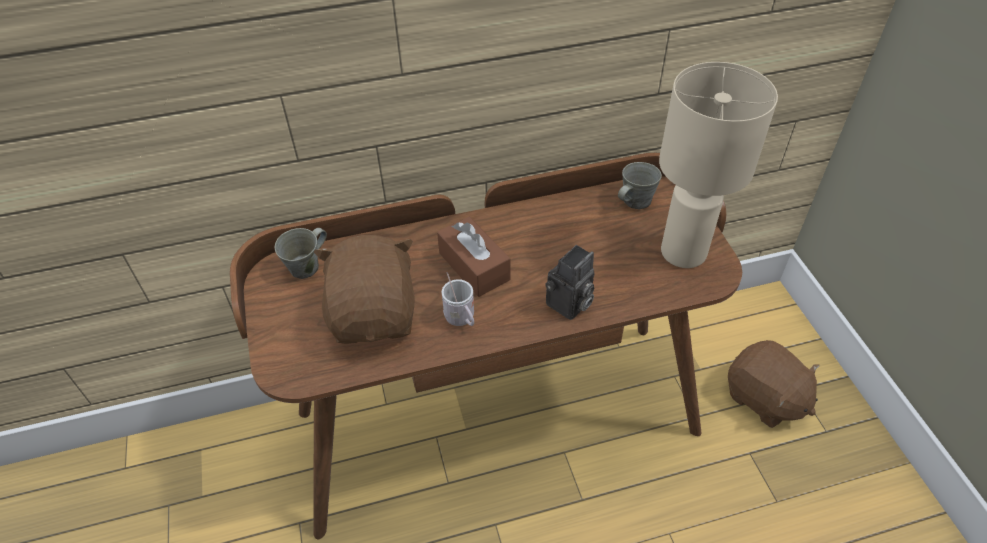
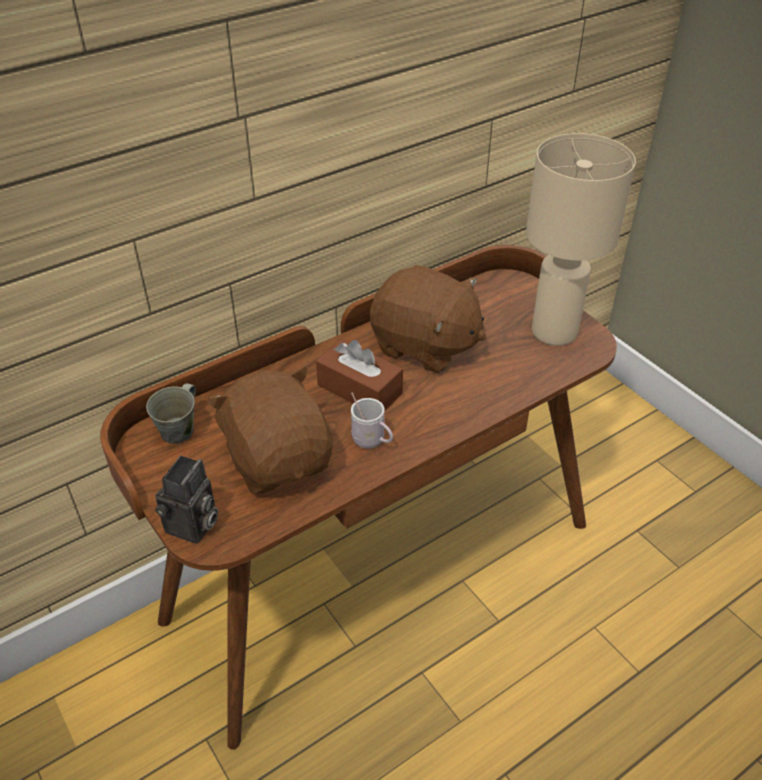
camera: 20 degrees left, 5 degrees down
camera [545,245,594,320] -> camera moved to [155,455,218,544]
grey mug [618,162,662,210] -> none
brown plush toy [728,340,820,428] -> brown plush toy moved to [370,265,486,373]

